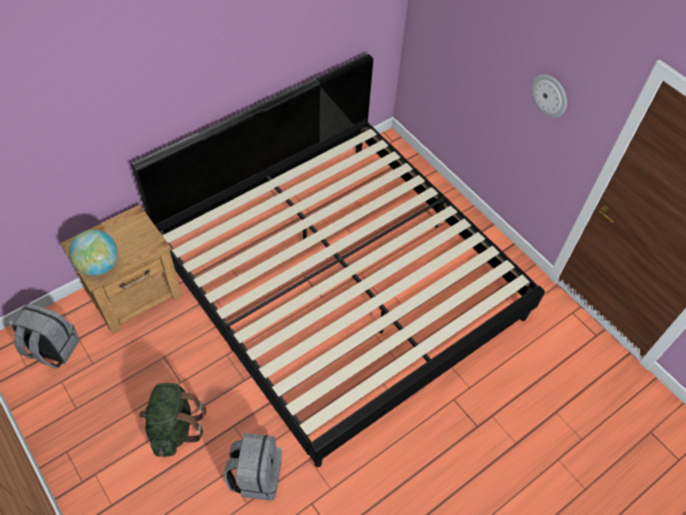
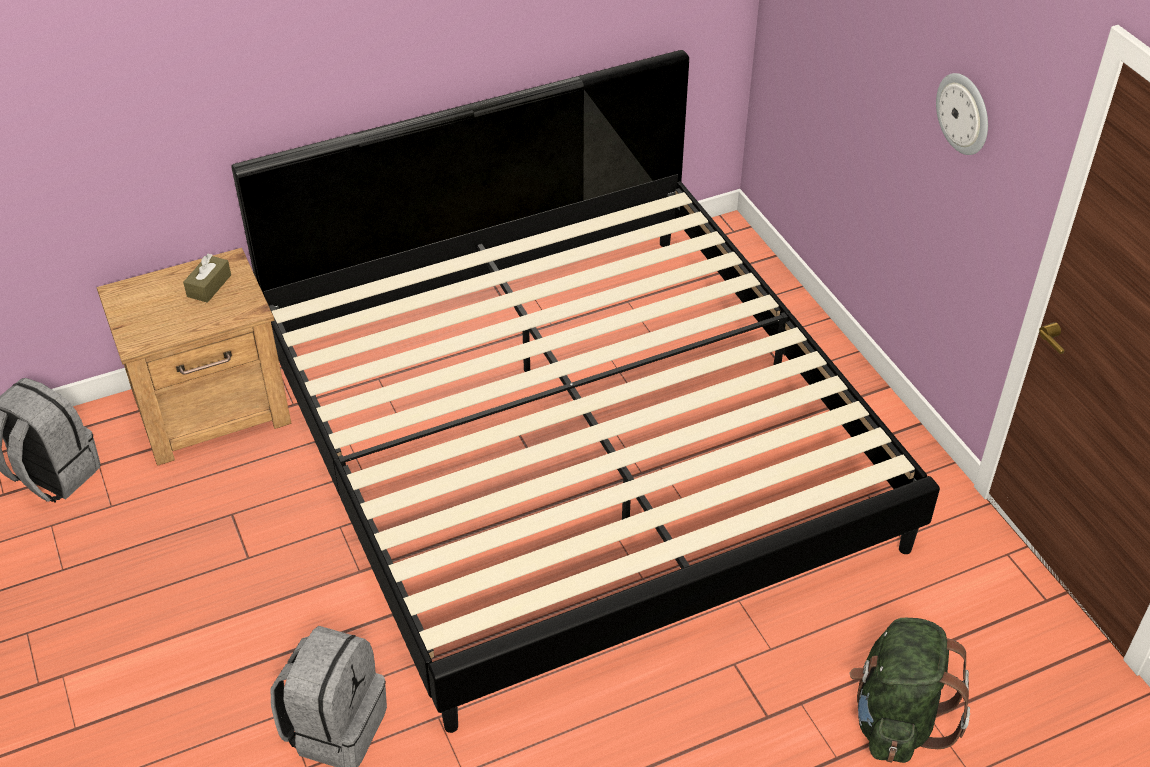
camera: 15 degrees right, 10 degrees down
globe [69,230,118,276] -> none
green backpack [139,383,206,457] -> green backpack moved to [850,618,970,763]
none -> brown tissue box [183,253,231,303]

